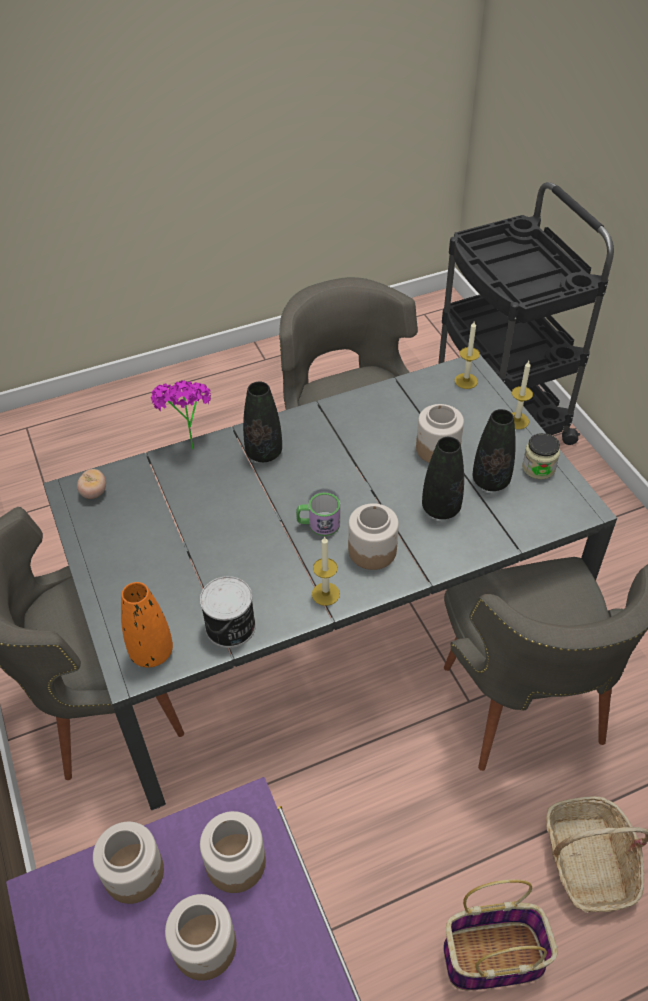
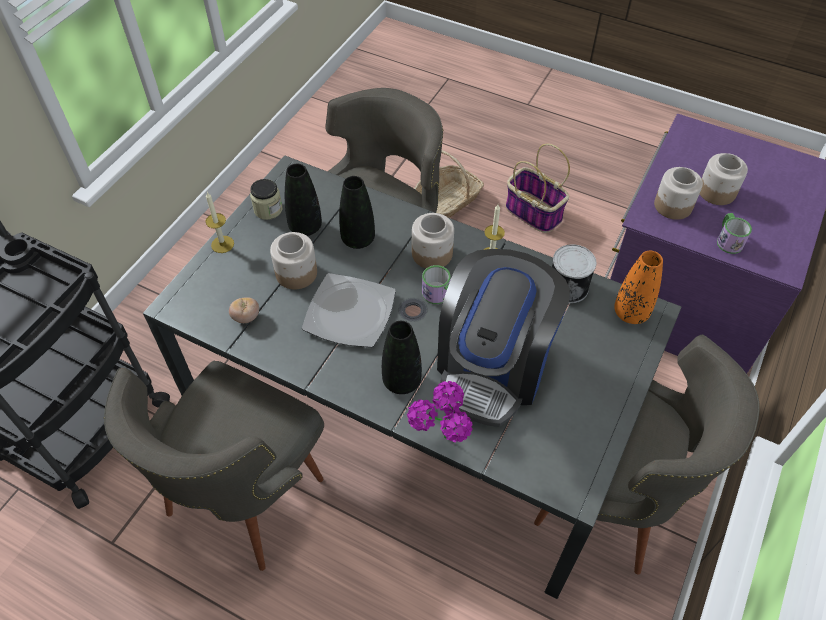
camera: 130 degrees left, 5 degrees up
tomato [77,469,106,499] -> tomato moved to [229,297,259,323]
jar [93,822,164,904] -> mug [717,213,752,254]
candle [455,322,480,389] -> none
none -> plate [302,273,396,348]
none -> coffee machine [437,249,570,427]

